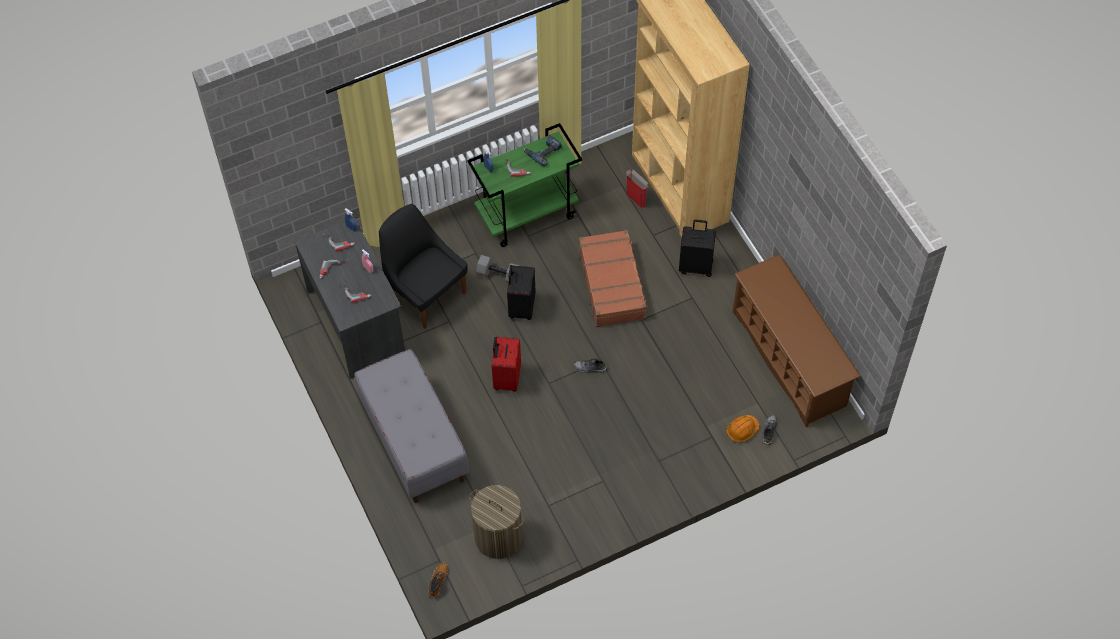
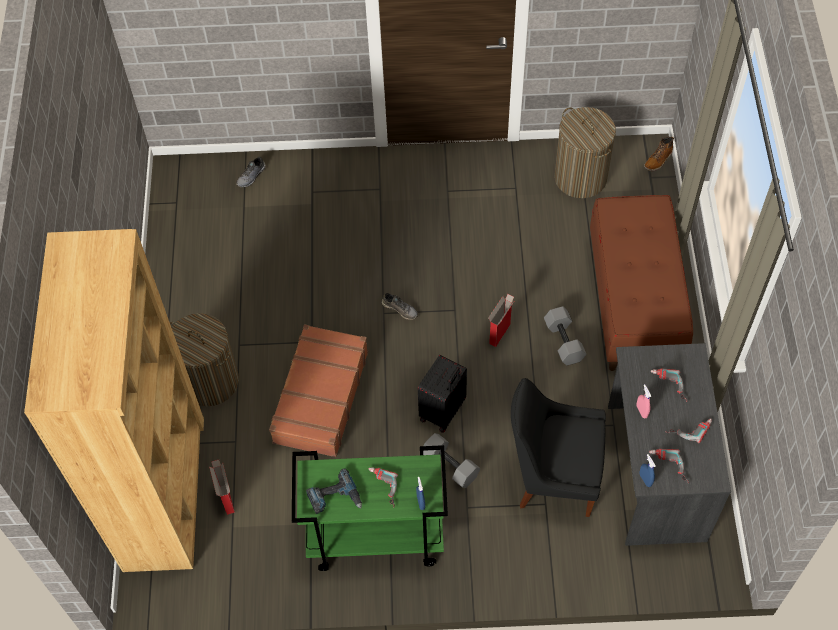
camera: 155 degrees left, 0 degrees up
grey bench [354,349,469,503] -> brown bench [590,195,693,371]
black chair [379,204,468,328] -> black chair turned 120 degrees clockwise [511,378,606,517]
red suitcase [492,337,521,392] -> cardboard box [488,294,514,347]
black suitcase [679,220,716,277] -> laundry basket [170,313,239,406]
orange hard hat [726,415,759,442] -> none
brown shoe rack [733,254,861,427] -> none
none -> grey dumbbell [544,306,587,366]

